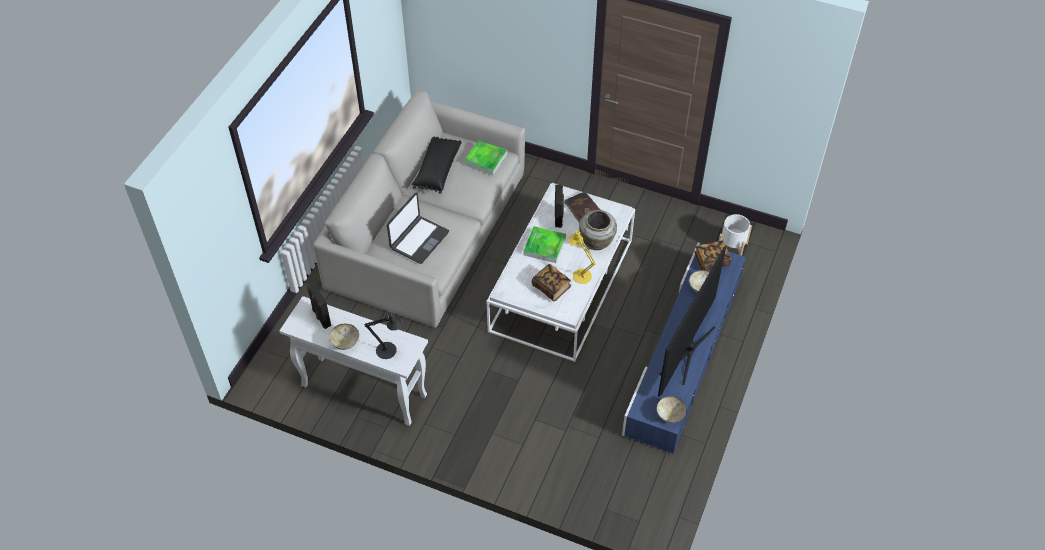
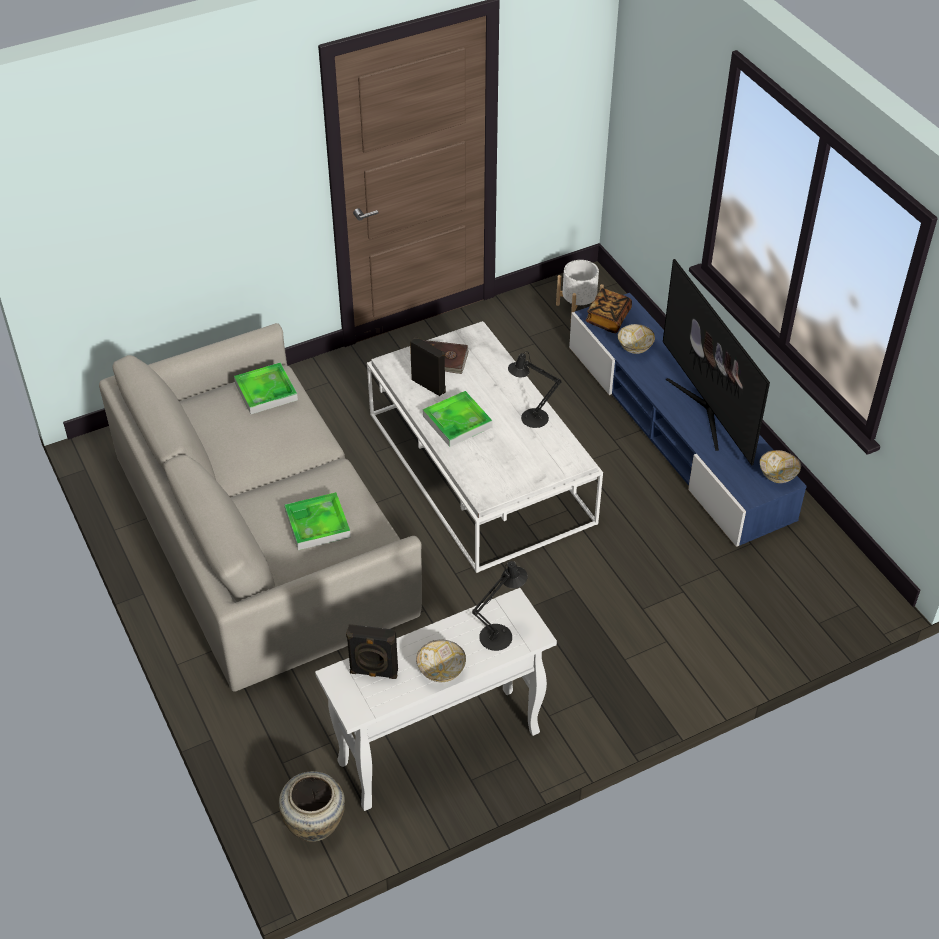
camera: 50 degrees left, 5 degrees down
laptop [387,192,449,264] -> tray [285,492,351,550]
black pillow [412,137,462,194] -> none
book [532,264,571,302] -> none
yellow table lamp [569,231,596,284] -> black table lamp [508,351,562,428]
beige vase [579,210,617,250] -> beige vase moved to [279,771,345,842]

